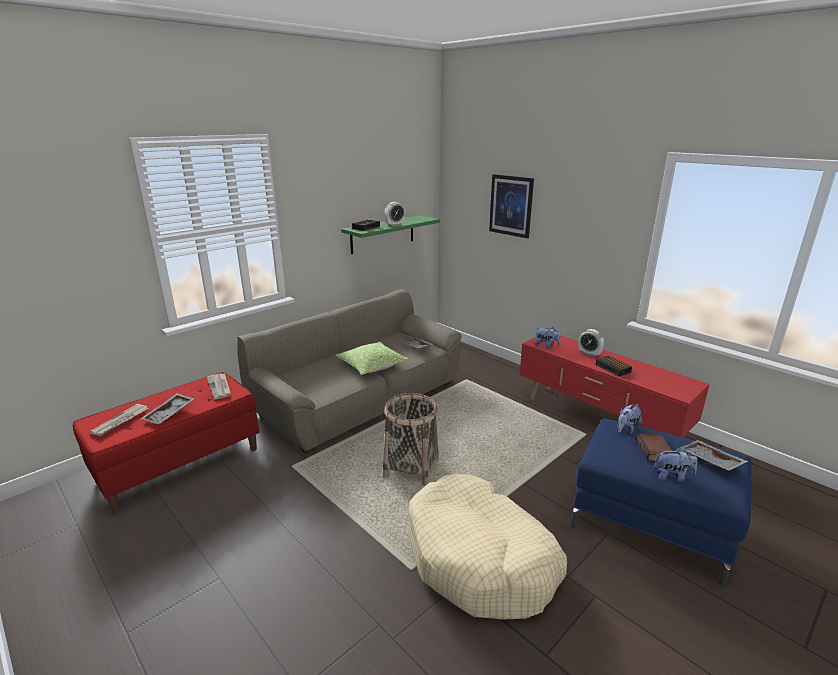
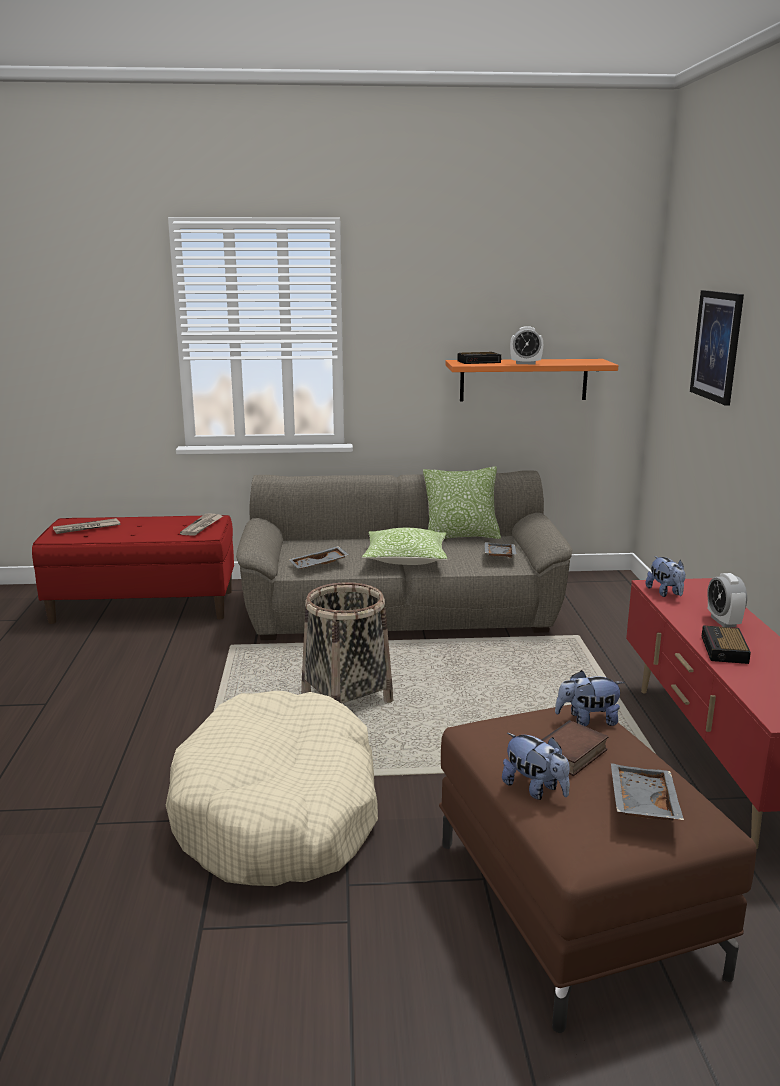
camera: 40 degrees right, 5 degrees down
grey tray [141,393,195,424] -> grey tray moved to [289,546,349,569]
green shelf [341,215,440,254] -> orange shelf [445,359,619,401]
blue ottoman [571,418,751,586] -> brown ottoman [439,704,756,1033]
none -> pillow [423,466,501,539]

